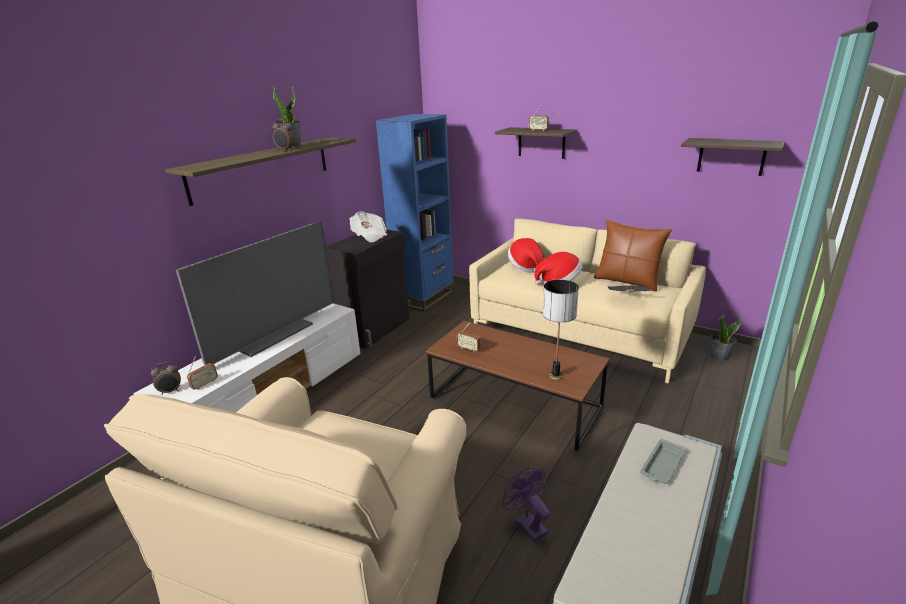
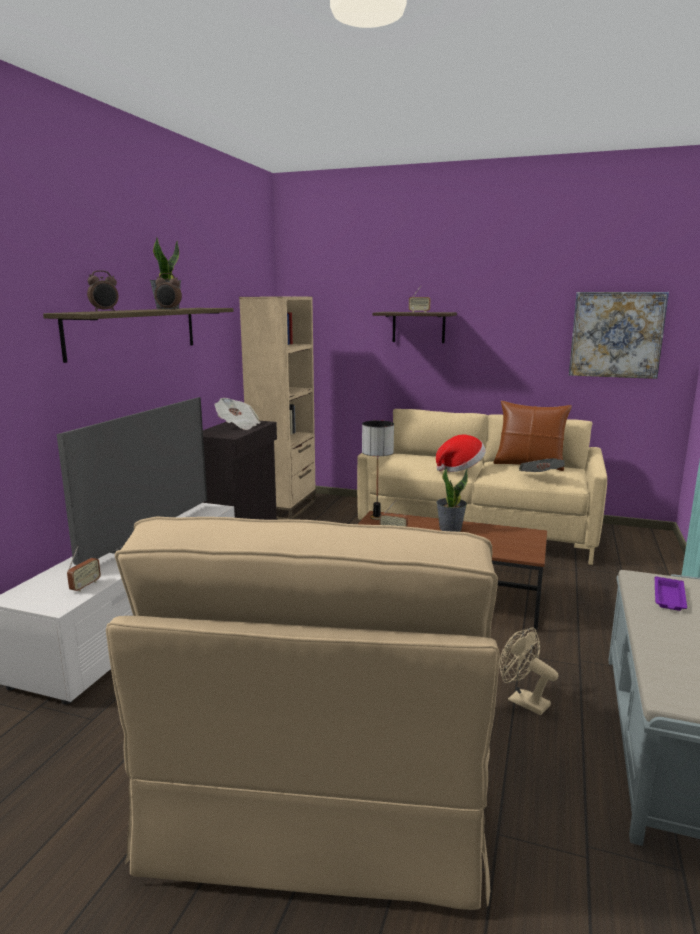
camera: 15 degrees left, 10 degrees down
alarm clock [151,362,181,395] -> alarm clock moved to [87,270,118,311]
blue bookcase [376,114,454,312] -> beige bookcase [239,297,316,520]
purple fan [502,468,550,542] -> beige fan [499,628,558,715]
hat [508,238,544,273] -> none
table lamp [543,280,579,380] -> table lamp moved to [362,420,394,520]
grey tray [640,439,685,484] -> purple tray [655,576,687,611]
shelf [681,138,784,176] -> picture [569,292,669,379]
potted plant [711,314,742,361] -> potted plant moved to [436,468,468,532]

